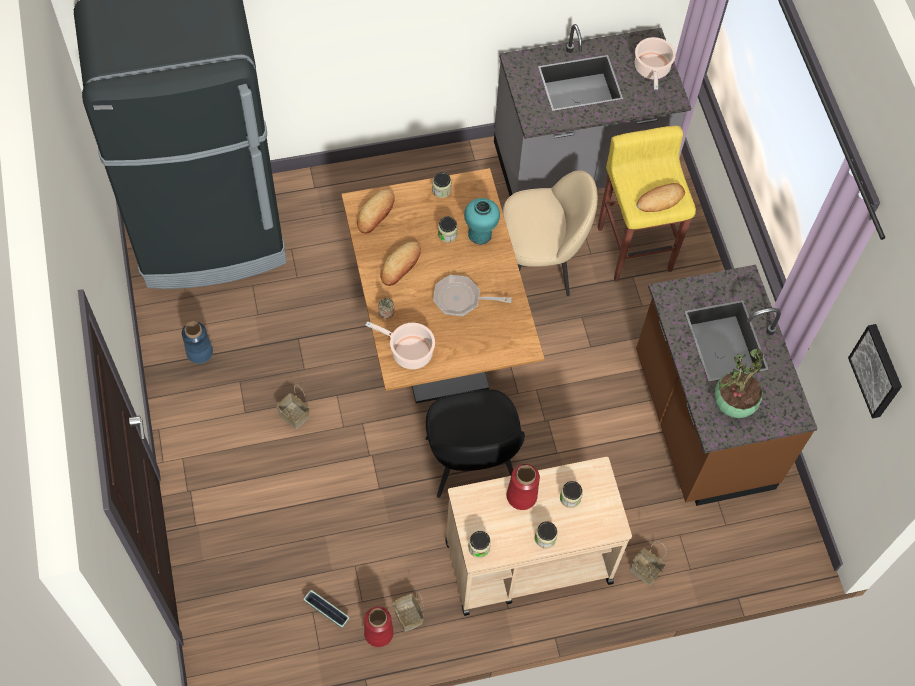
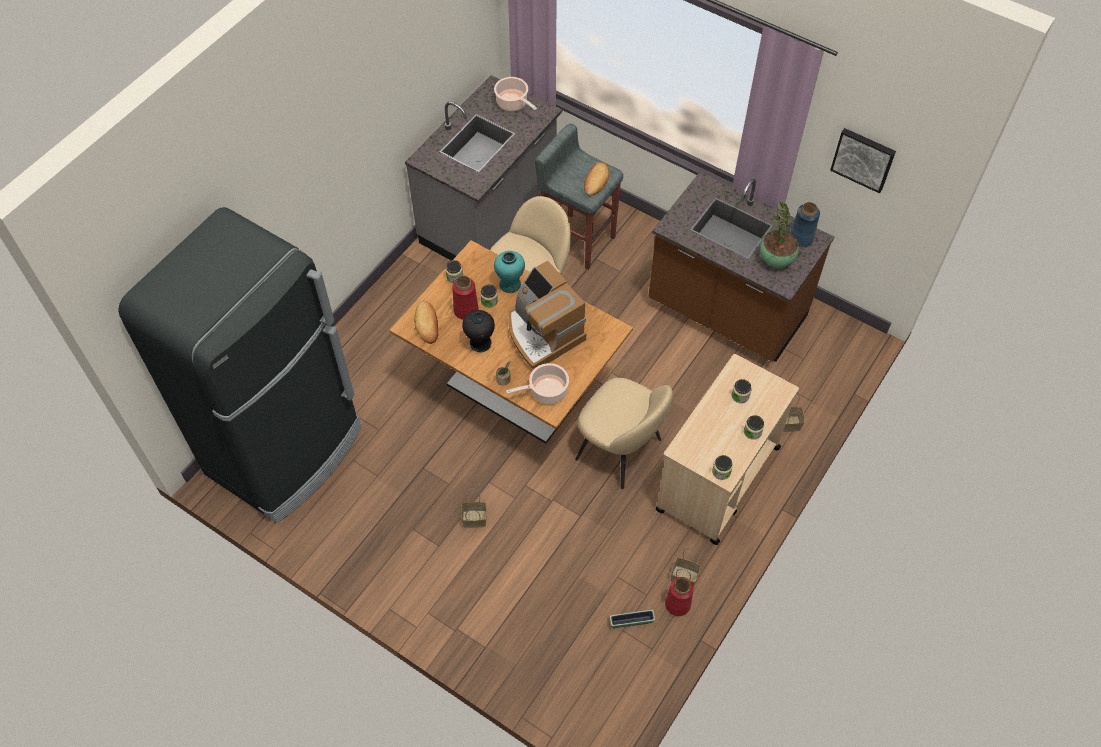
camera: 40 degrees left, 5 degrees down
blue vase [182,321,213,364] -> blue vase moved to [790,202,820,247]
bread [381,241,421,286] -> black vase [462,310,495,352]
black chair [425,389,525,498] -> beige chair [575,378,673,489]
frying pan [433,275,512,316] -> coffee machine [509,261,586,369]
red vase [507,464,540,510] -> red vase moved to [452,276,479,320]
yellow stool [598,126,696,282] -> grey stool [535,124,623,270]

